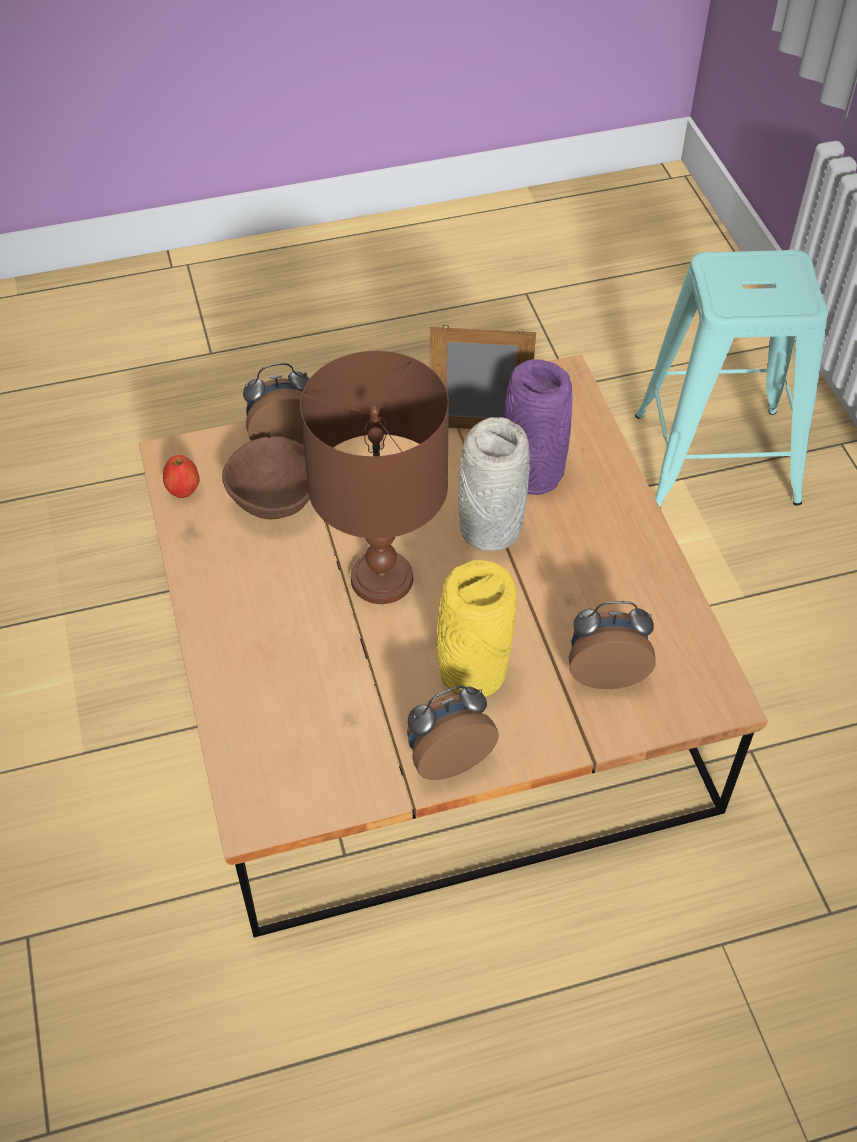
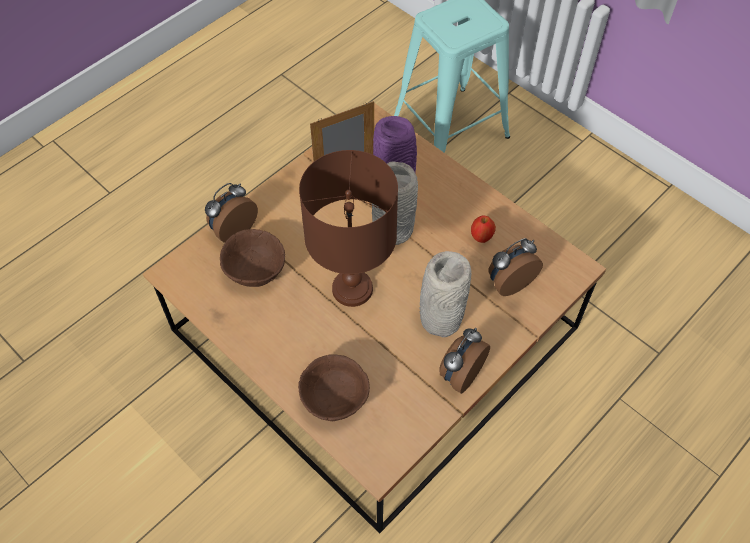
camera: 30 degrees left, 5 degrees up
apple [163,455,199,498] -> apple moved to [471,216,496,243]
yellow vase [437,560,517,697] -> grey vase [419,251,471,337]
none -> brown bowl [298,355,370,421]

